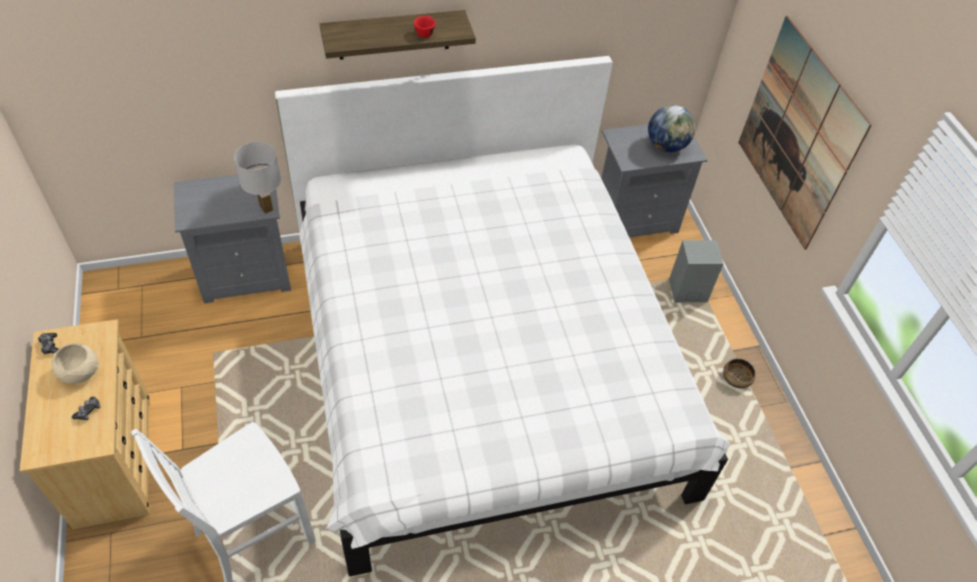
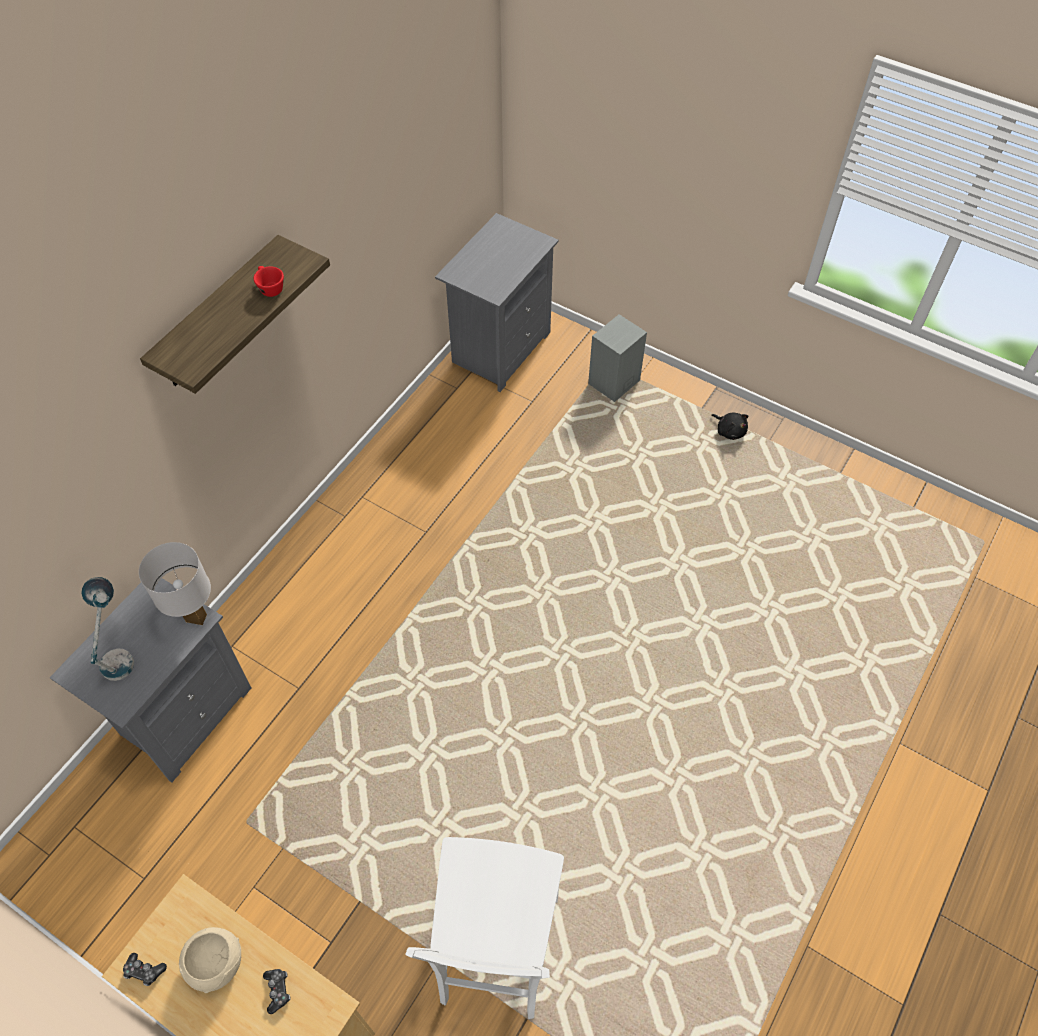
camera: 40 degrees left, 5 degrees up
white bed [275,56,730,576] -> none
globe [648,105,695,153] -> none
bowl [723,358,755,388] -> black plush toy [711,413,749,440]
picture [738,16,872,250] -> none
none -> table lamp [81,577,134,681]

